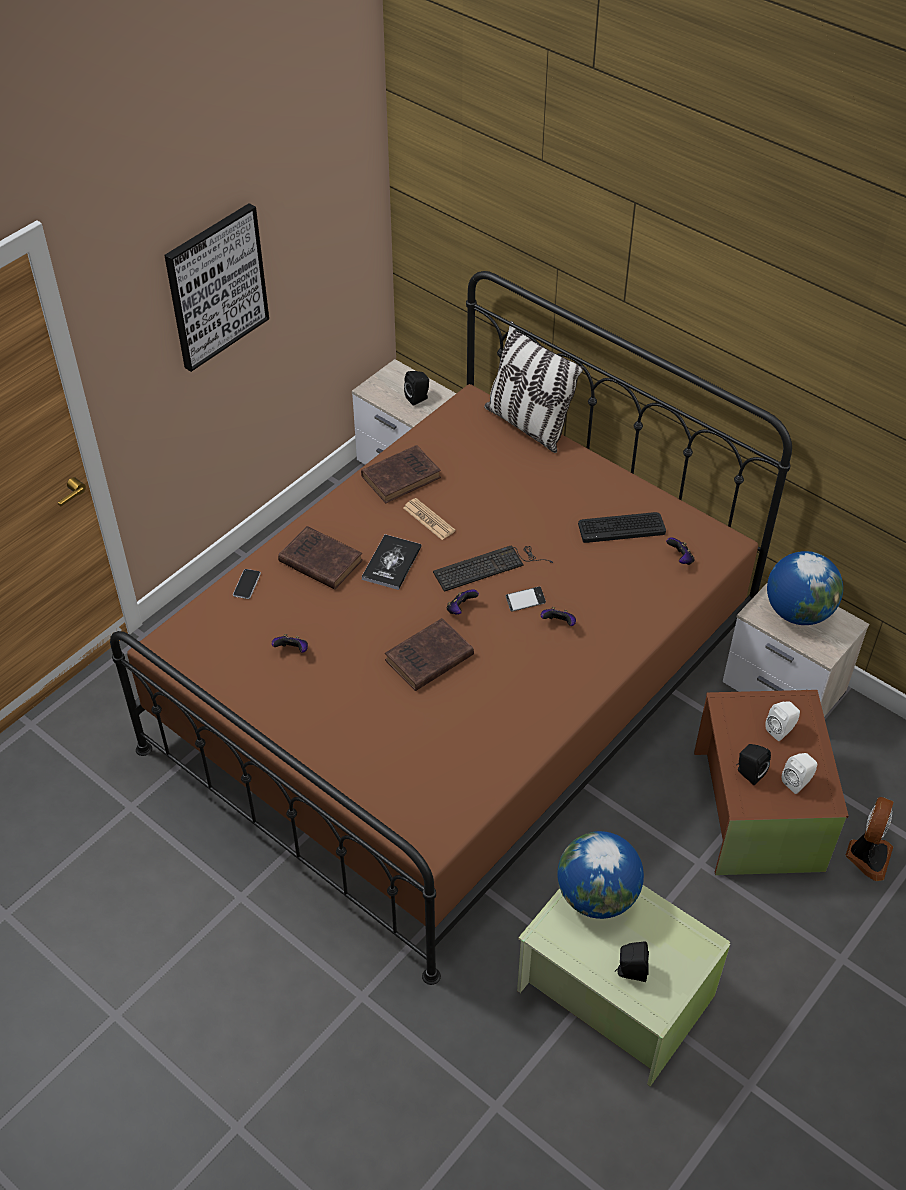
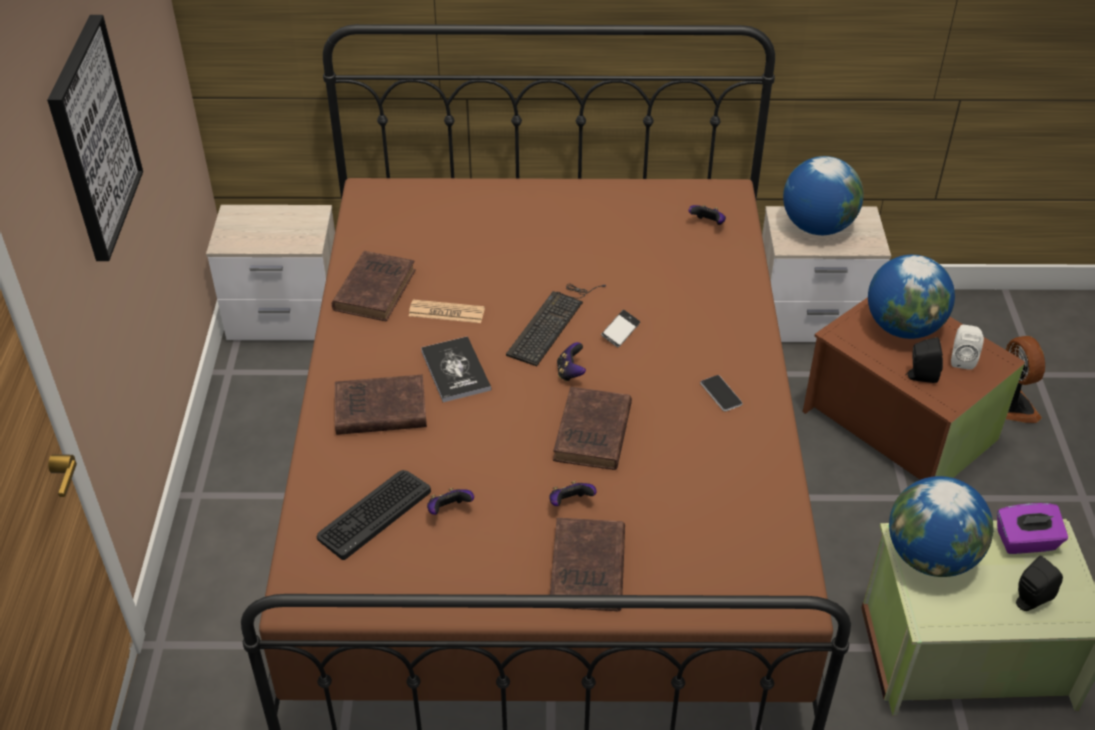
camera: 40 degrees left, 5 degrees down
phone [233,569,261,599] -> phone moved to [700,375,743,411]
black speaker [404,371,429,406] -> none
pillow [484,321,584,453] -> none
game controller [541,607,576,626] -> game controller moved to [549,481,597,506]
keyboard [578,512,666,543] -> keyboard moved to [317,470,431,560]
white speaker [765,701,800,741] -> globe [868,255,955,339]
none -> brown book [550,518,625,611]
none -> purple tissue box [997,503,1068,554]

